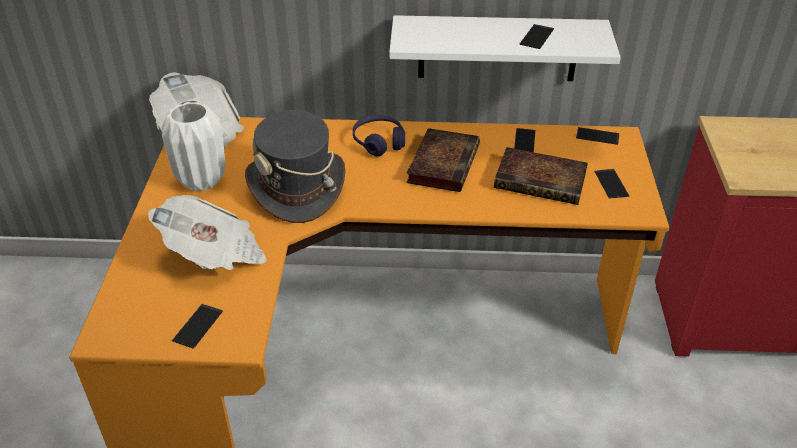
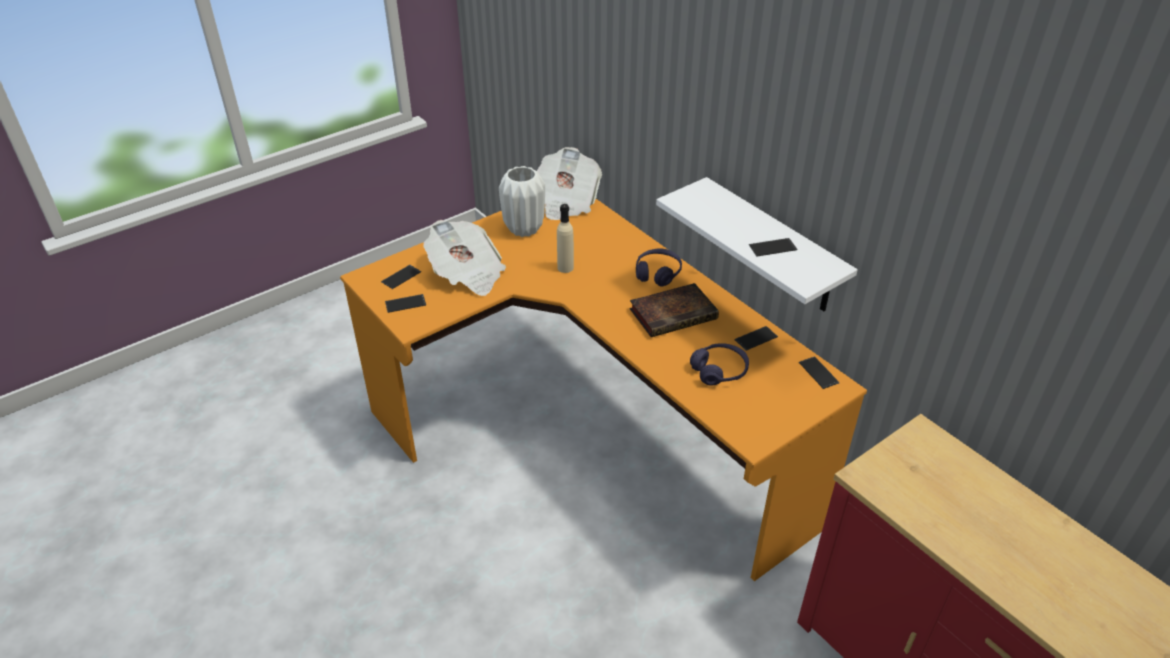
camera: 50 degrees right, 0 degrees up
grey hat [245,110,345,223] -> beige bottle [557,204,574,273]
book [494,147,588,205] -> purple headphones [690,343,749,386]
phone [594,169,629,199] -> phone moved to [381,265,421,289]

